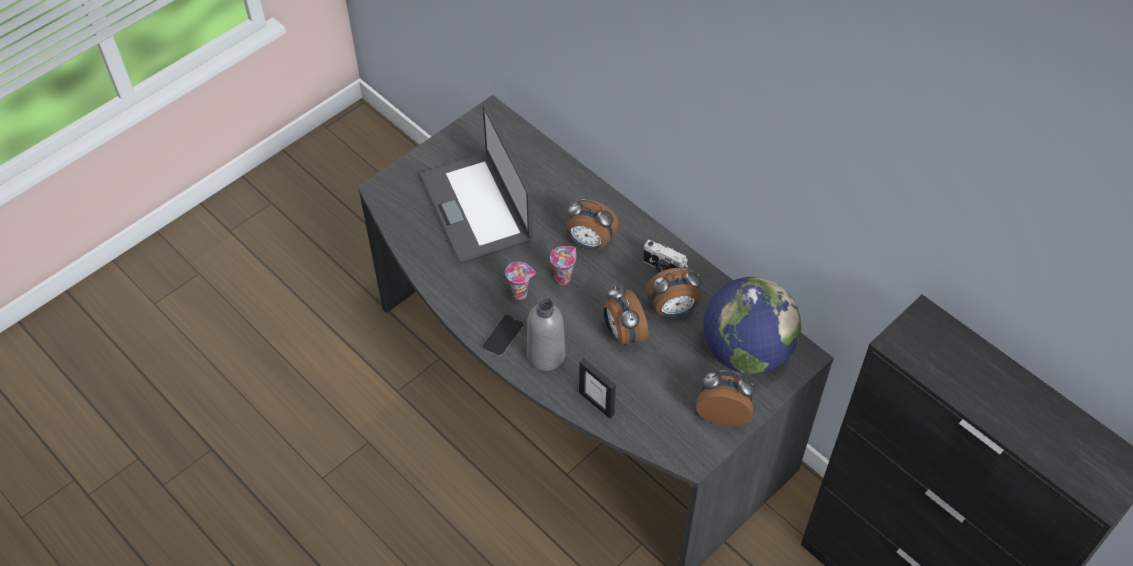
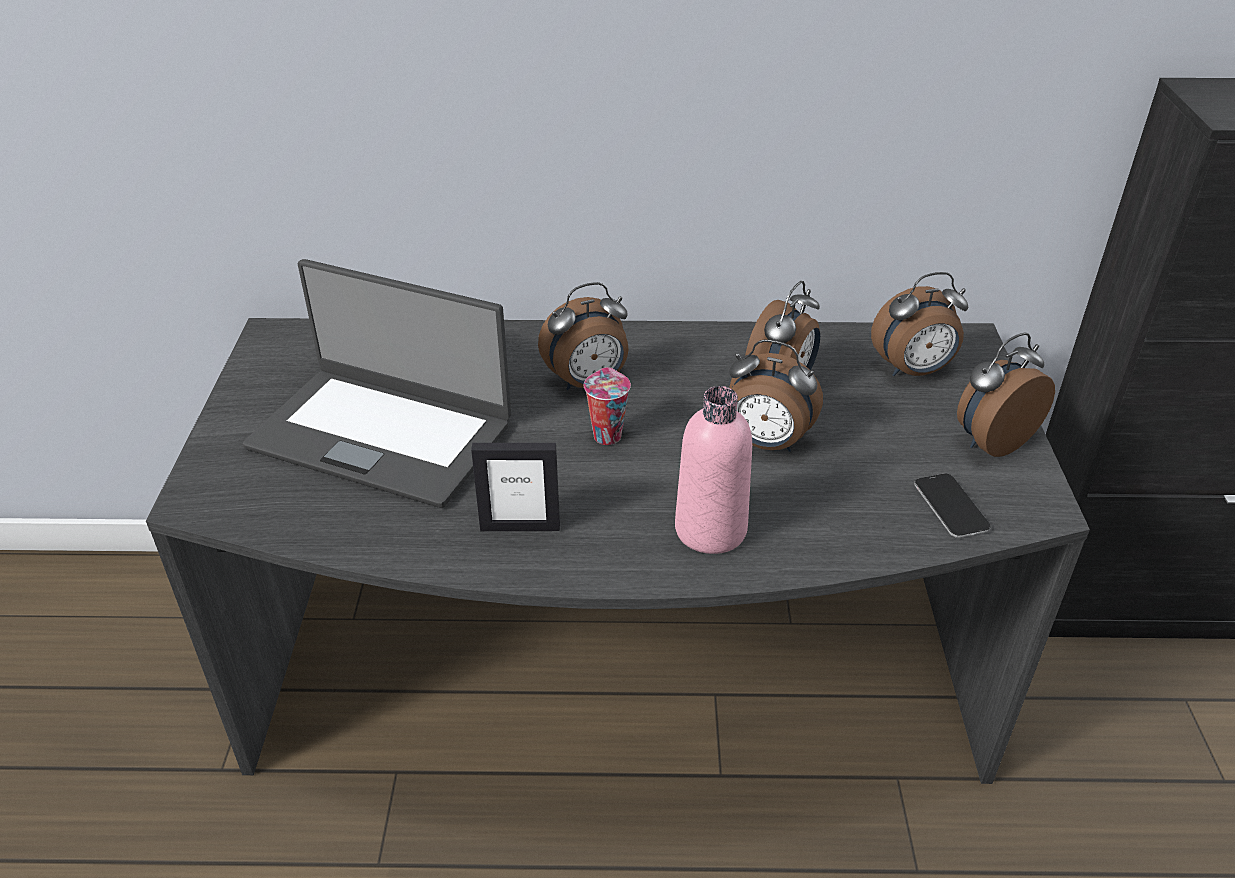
camera: 45 degrees left, 15 degrees down
phone [482,315,524,356] -> phone moved to [914,474,991,538]
cup [505,262,536,300] -> none
grey bottle [527,298,565,371] -> pink bottle [675,386,752,554]
picture frame [579,358,616,419] -> picture frame moved to [471,443,560,531]
camera [643,240,688,272] -> none
globe [703,277,801,374] -> alarm clock [871,272,968,376]

